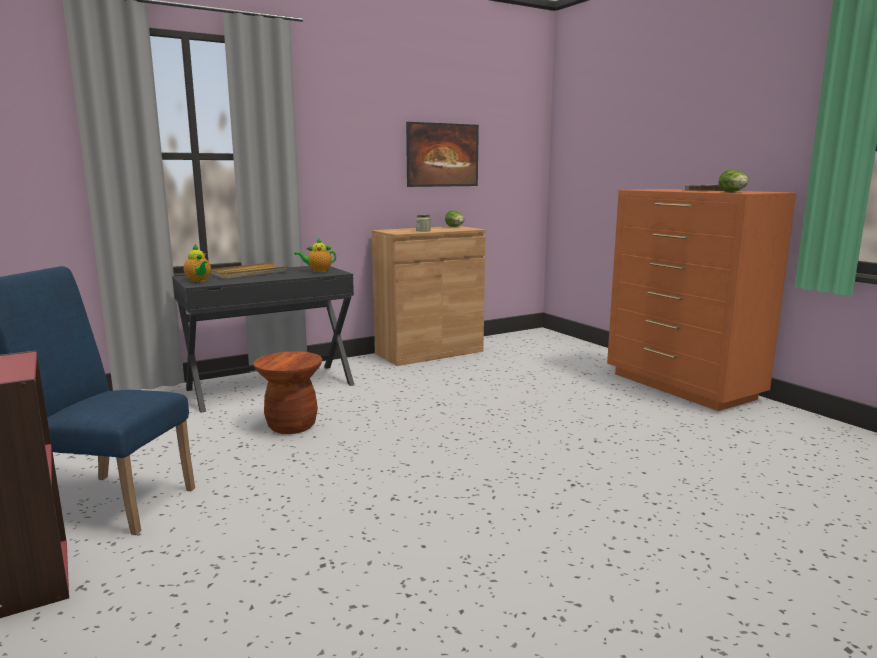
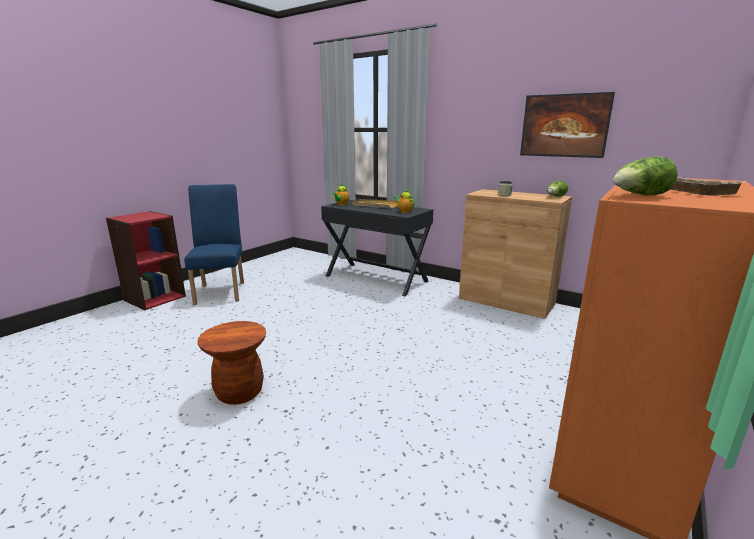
camera: 65 degrees right, 5 degrees up
brown stool [253,351,322,434] -> brown stool moved to [197,321,266,405]

